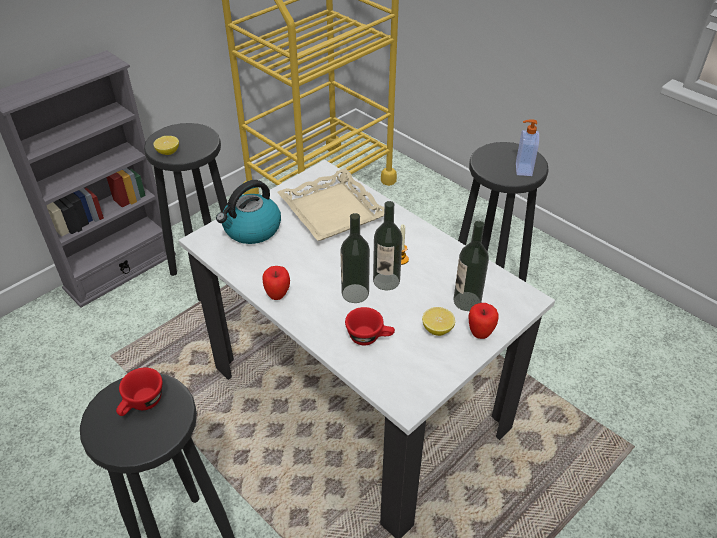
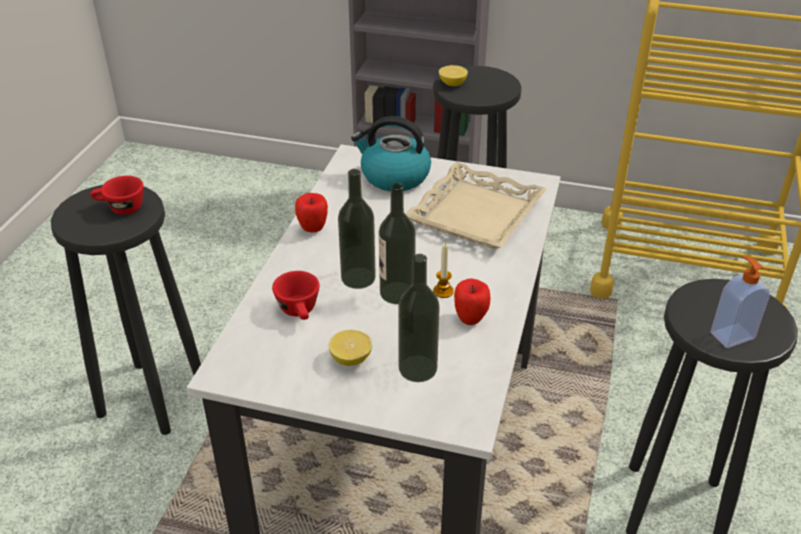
camera: 60 degrees right, 5 degrees down
apple [468,303,499,339] -> apple moved to [454,279,491,325]

